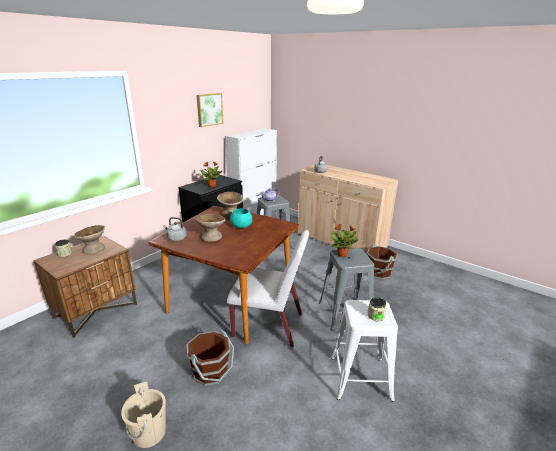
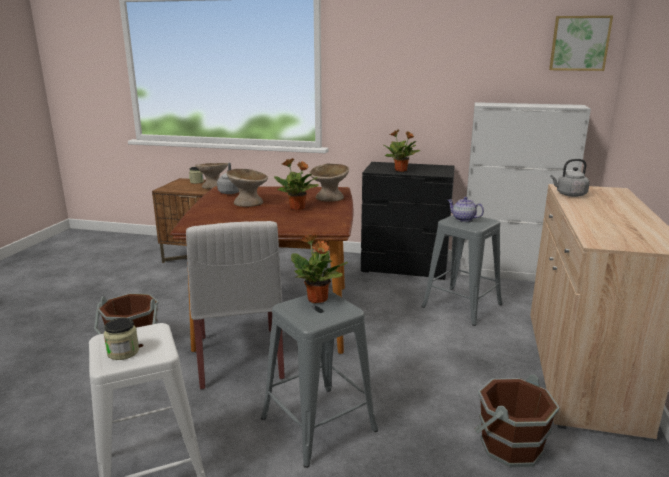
camera: 65 degrees right, 5 degrees down
beige bucket [121,382,166,448] -> none
picture [197,93,224,127] -> picture moved to [549,16,613,71]
turquoise bowl [230,209,252,228] -> potted plant [274,158,319,210]

